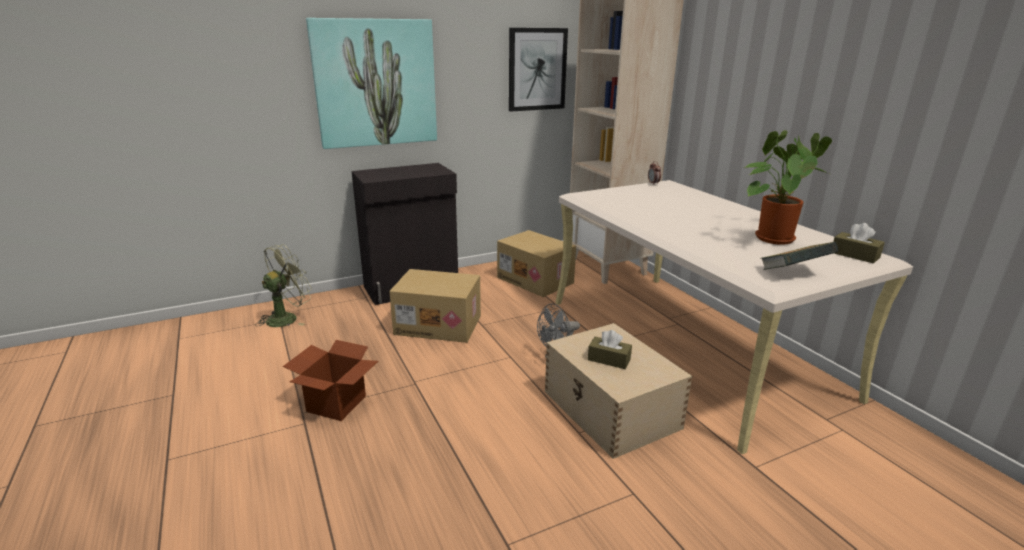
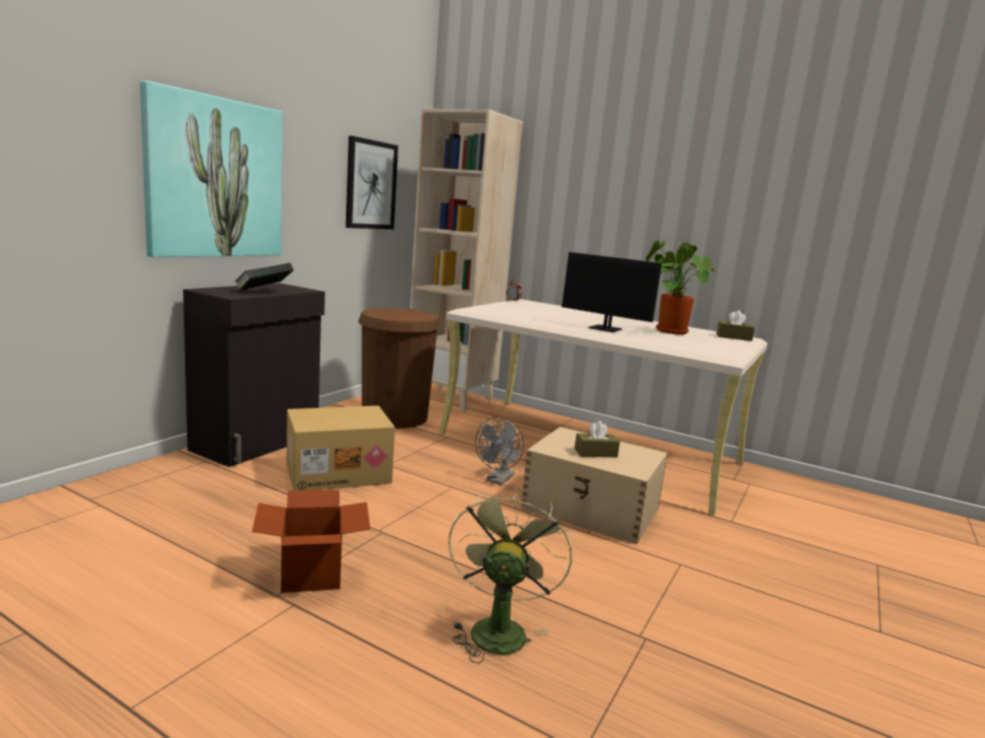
camera: 35 degrees left, 10 degrees down
green fan [255,244,312,327] -> green fan moved to [448,487,572,664]
cardboard box [497,230,576,297] -> brown trash can [358,308,441,428]
book [760,242,839,270] -> book moved to [235,263,293,291]
none -> monitor [562,252,692,332]

